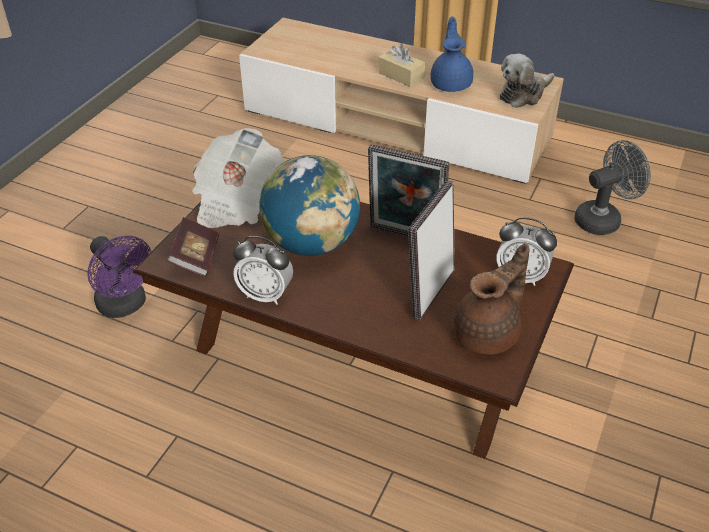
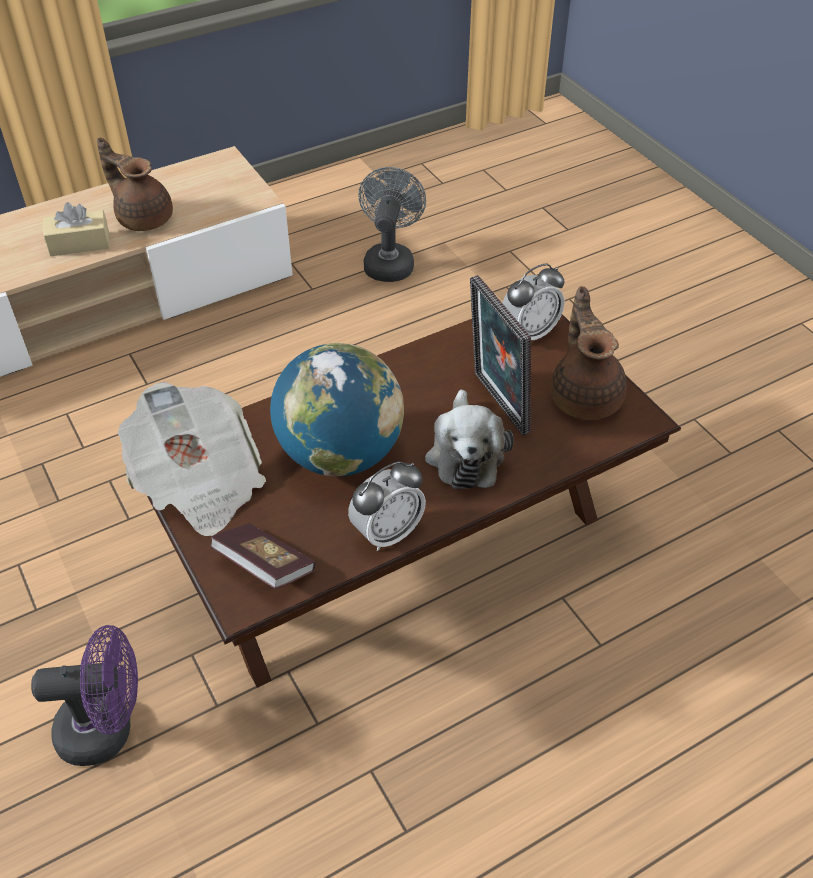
camera: 55 degrees left, 5 degrees up
picture frame [368,144,449,236] -> none
blue teapot [430,16,473,92] -> brown teapot [97,137,173,231]
plush toy [500,54,554,108] -> plush toy moved to [425,390,514,489]

